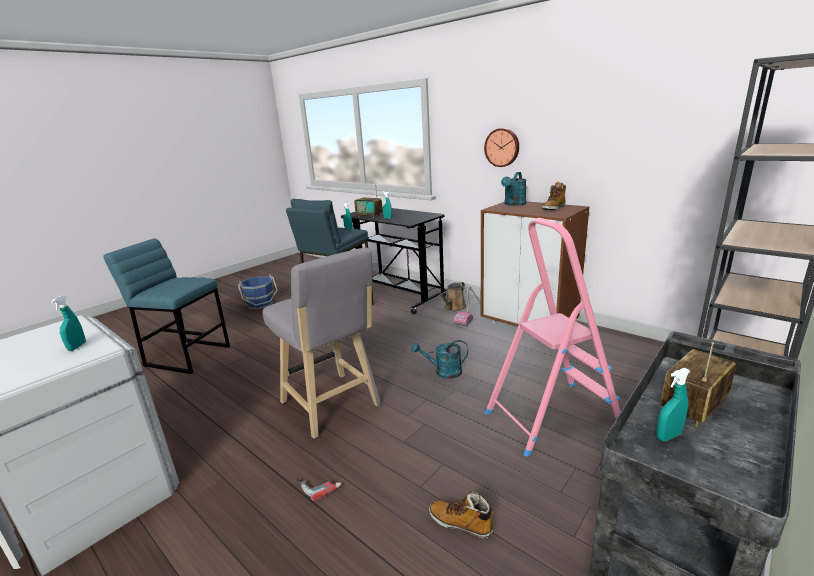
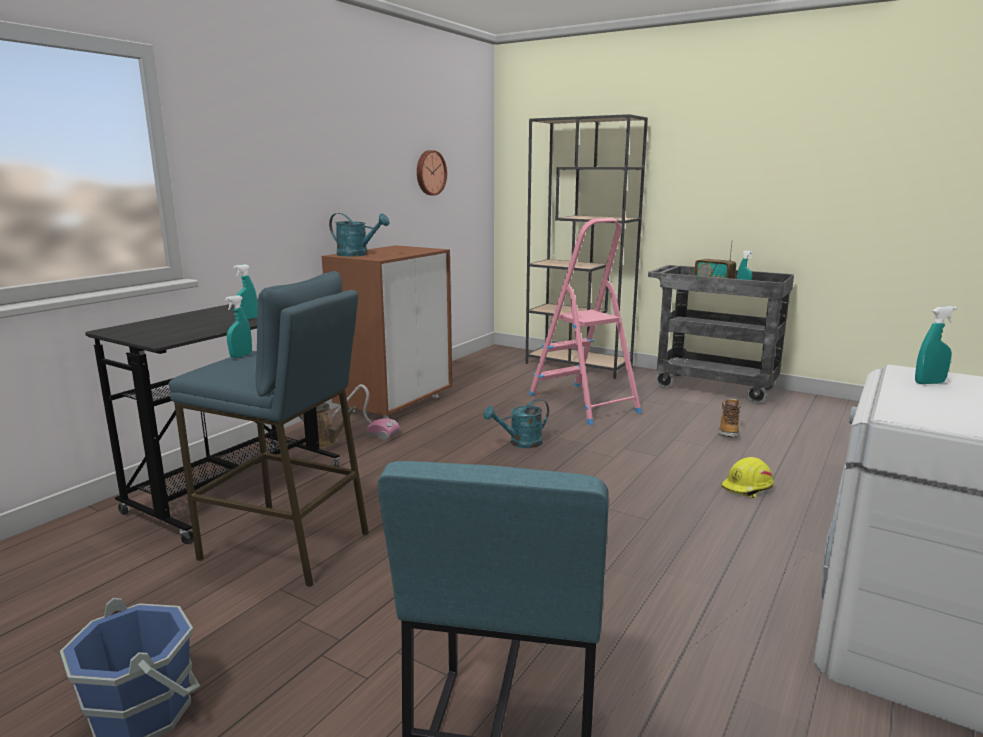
camera: 100 degrees left, 5 degrees down
grey stool [263,248,381,439] -> none
power drill [293,478,342,501] -> yellow hard hat [721,457,774,498]
radio [354,184,383,218] -> none
turquoise watering can [411,340,468,379] -> turquoise watering can turned 75 degrees clockwise [483,399,549,448]
wall clock [484,128,519,167] -> wall clock moved to [417,150,447,195]
boot [542,182,566,210] -> none

